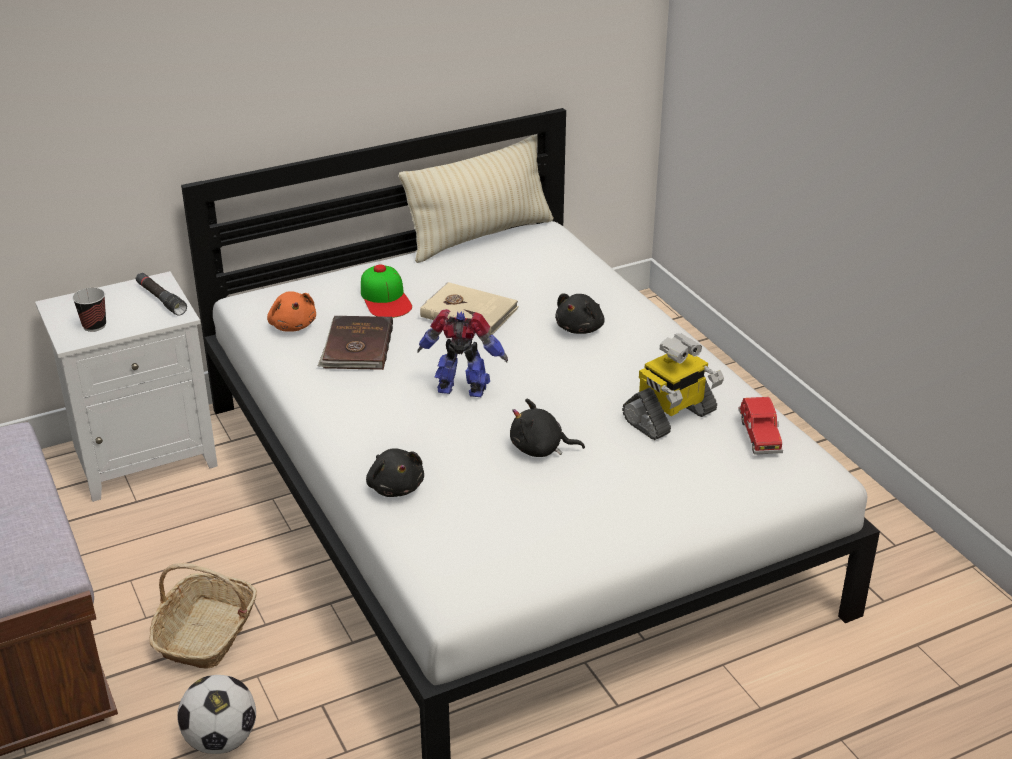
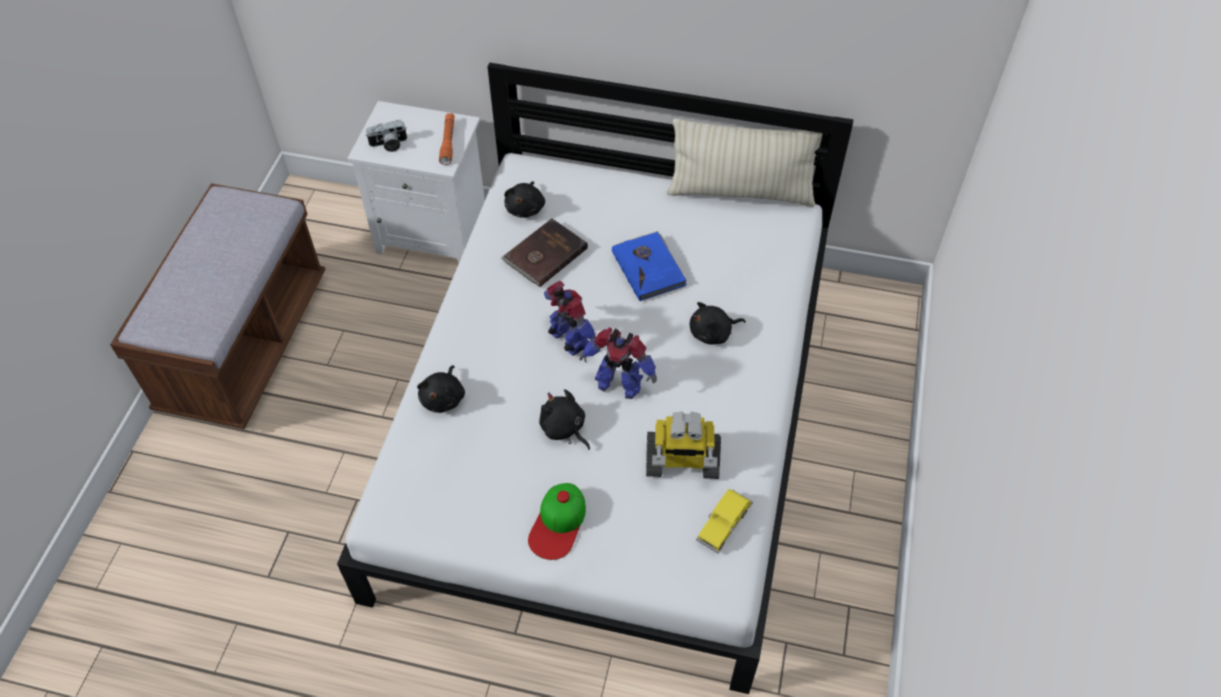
camera: 40 degrees right, 20 degrees up
cup [72,288,106,332] -> camera [365,120,407,152]
black flashlight [136,273,187,315] -> orange flashlight [439,113,455,165]
basket [149,563,257,669] -> none
football [177,675,256,754] -> none
orange plush toy [267,291,316,332] -> black plush toy [504,181,545,218]
cap [361,265,412,318] -> cap moved to [528,483,586,560]
beige book [420,282,519,336] -> blue book [612,231,687,301]
red toy car [738,397,783,455] -> yellow toy car [696,489,753,554]
none -> toy robot [580,327,657,399]

